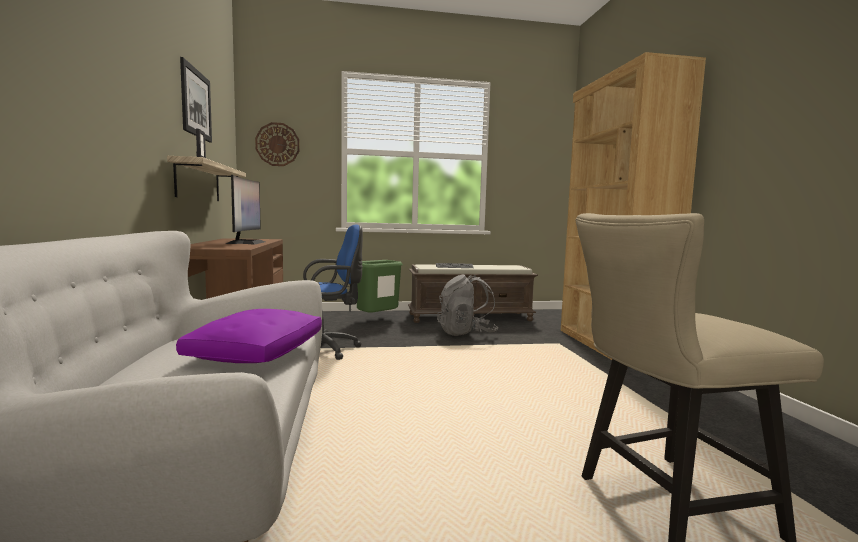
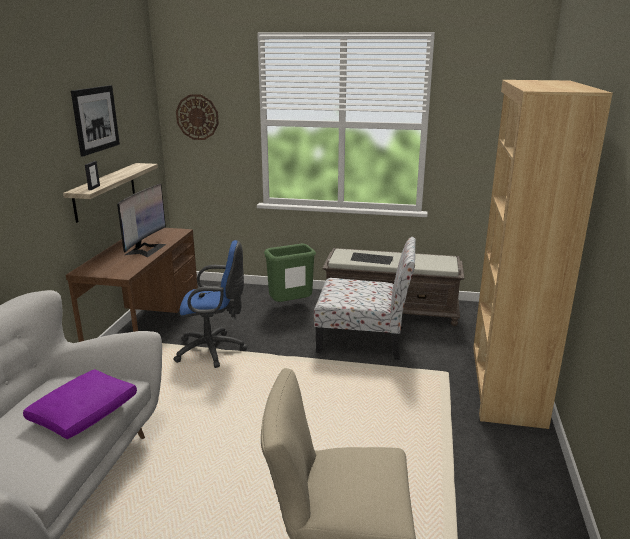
camera: 20 degrees right, 15 degrees up
grey backpack [437,274,499,336] -> chair [314,237,416,360]

